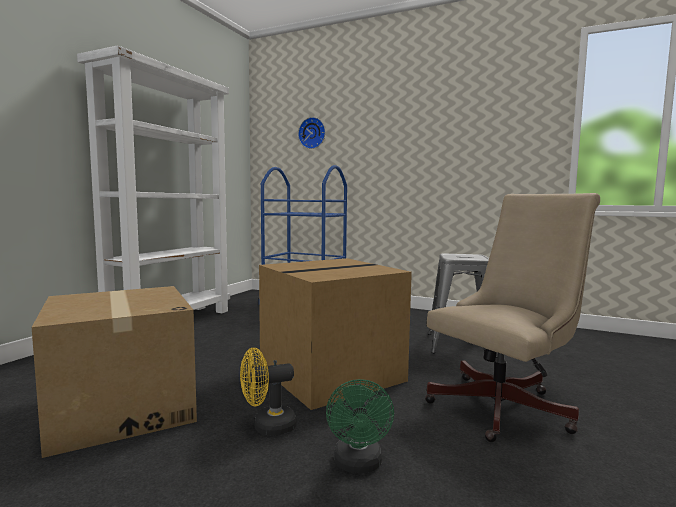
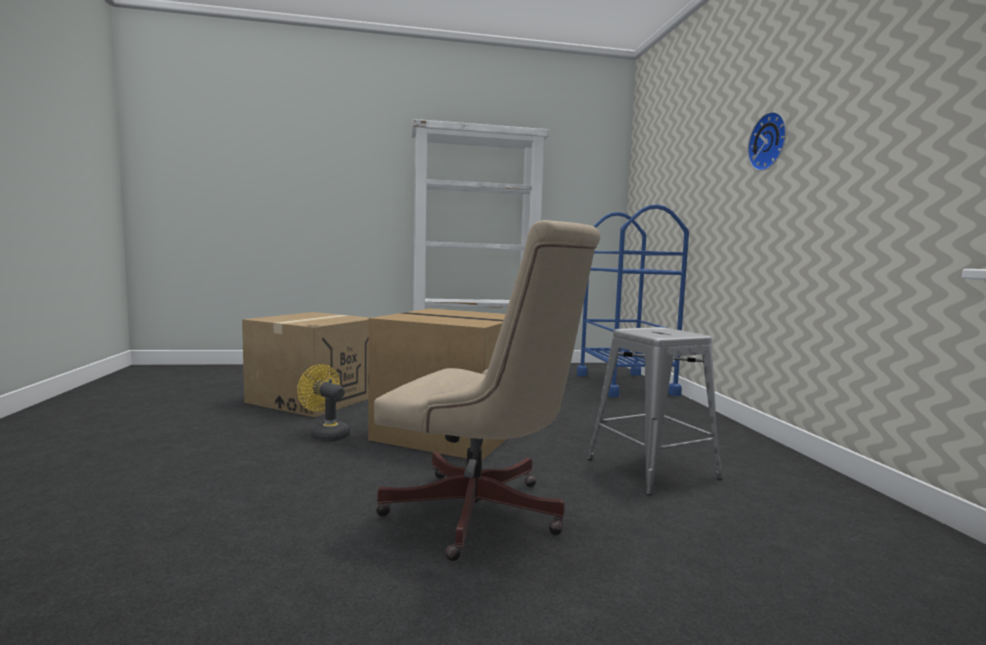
camera: 55 degrees right, 0 degrees up
wall clock [298,117,325,149] -> wall clock moved to [747,112,787,171]
green fan [326,379,394,473] -> none

